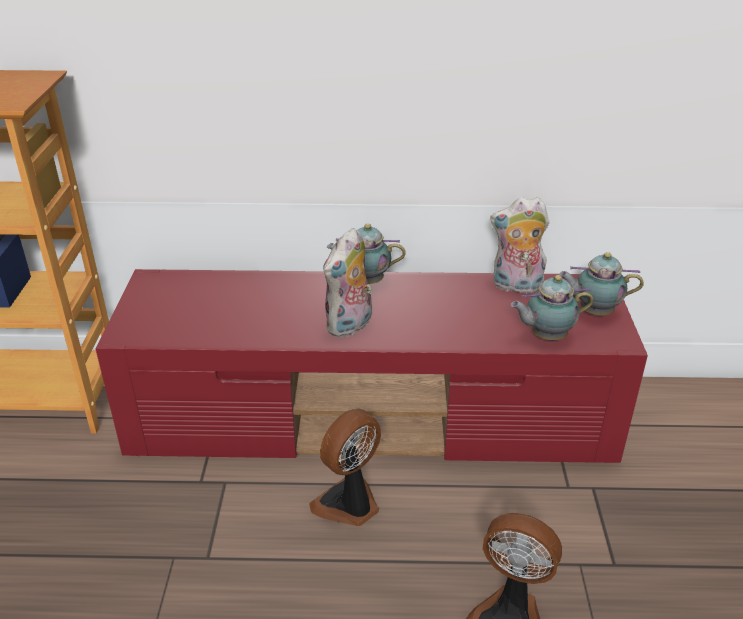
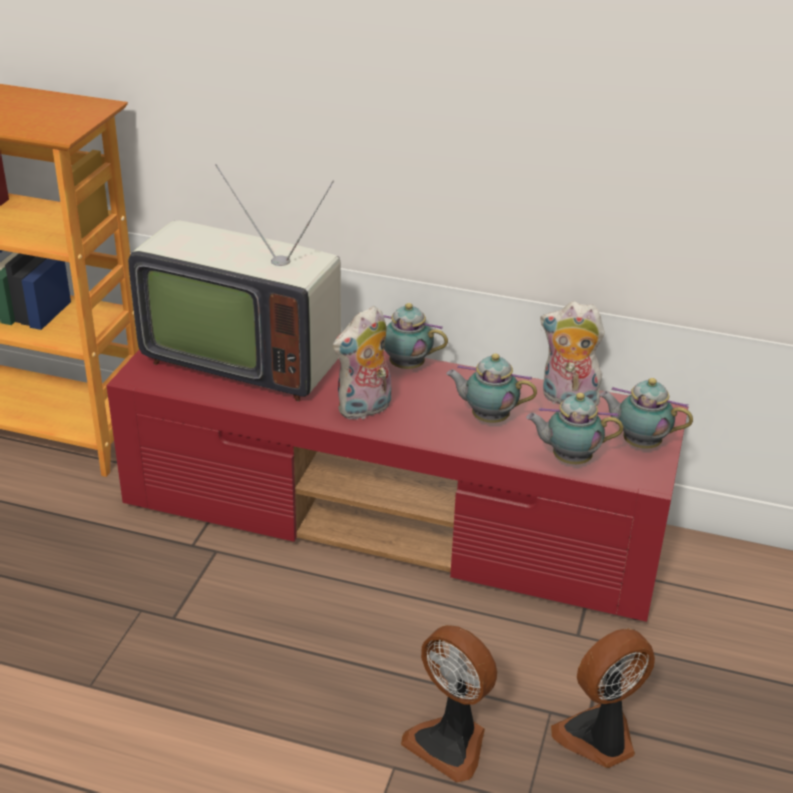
camera: 15 degrees right, 0 degrees up
fan [309,409,381,526] -> fan moved to [551,628,655,768]
none -> television [128,164,341,401]
none -> teapot [446,353,537,423]

